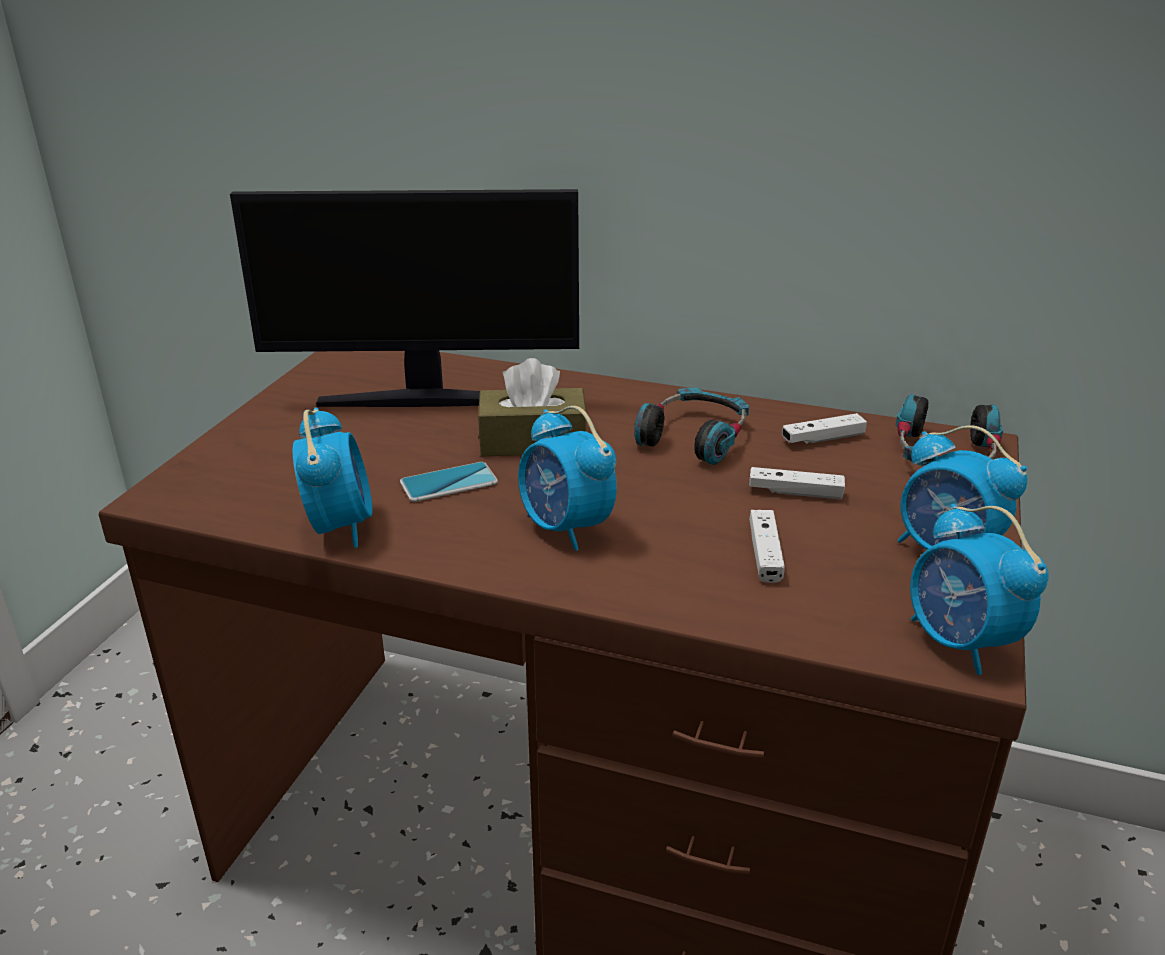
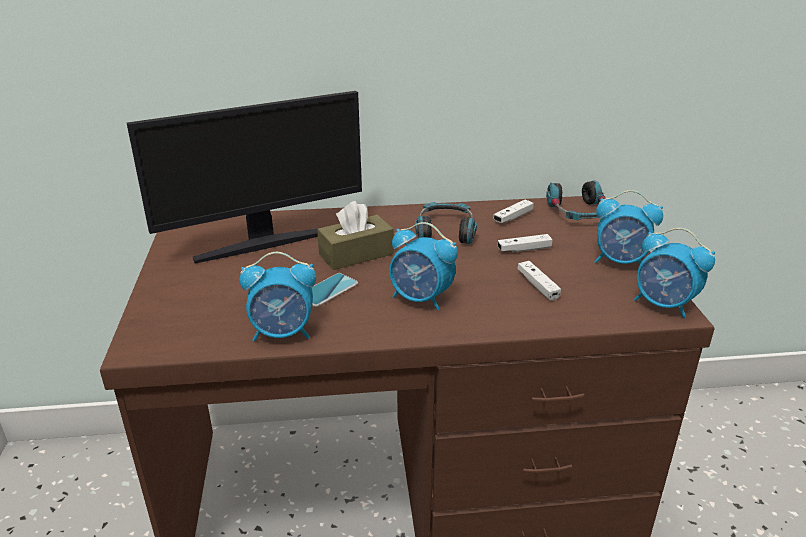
camera: 25 degrees left, 0 degrees up
alarm clock [293,407,372,548] -> alarm clock turned 120 degrees clockwise [240,252,316,342]

